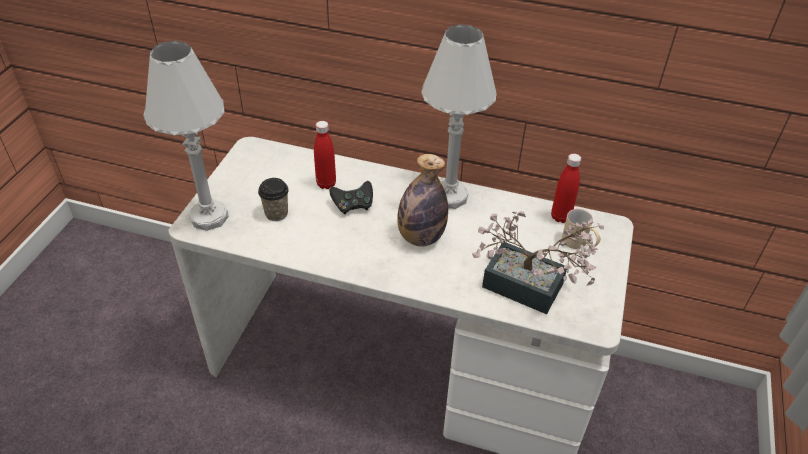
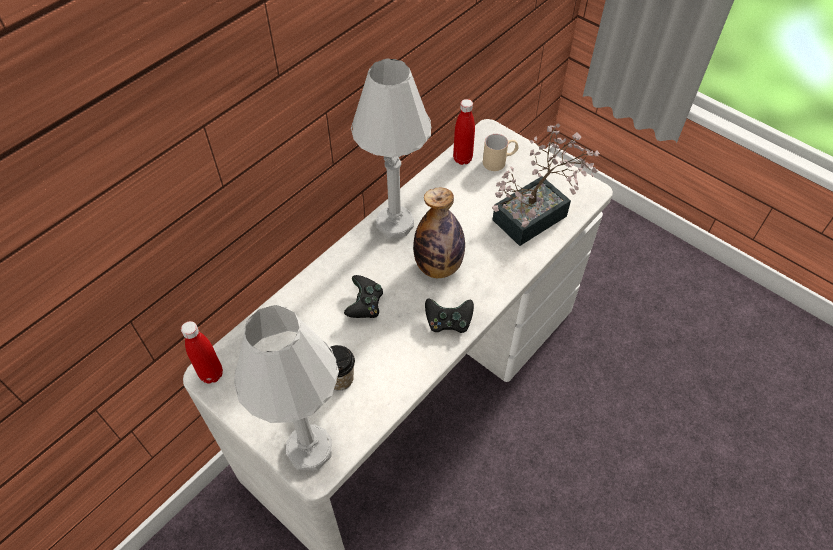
camera: 65 degrees left, 10 degrees up
red bottle [314,121,336,189] -> red bottle moved to [181,321,223,384]
none -> black game controller [425,299,474,333]

